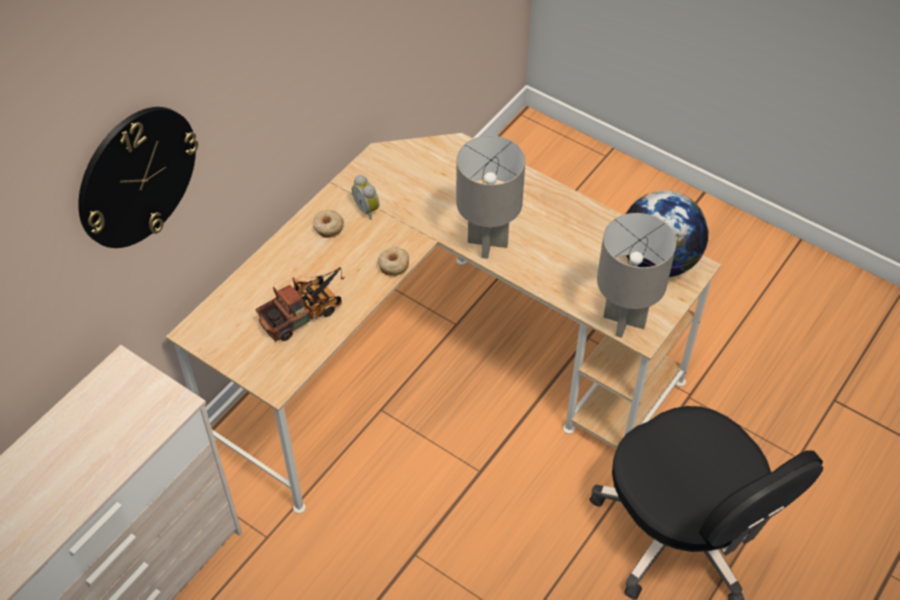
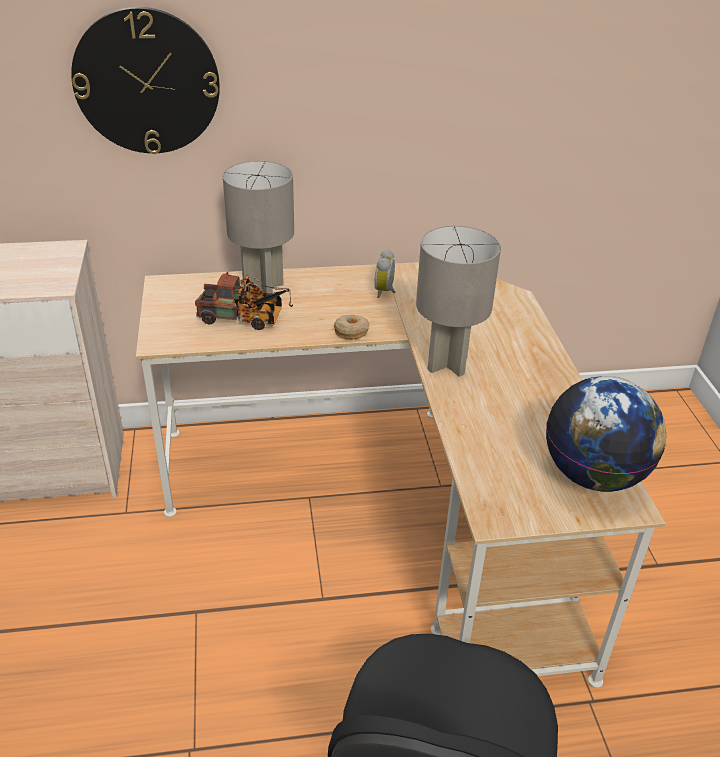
camera: 45 degrees right, 15 degrees down
donut [312,210,344,238] -> none
grey table lamp [597,213,676,338] -> grey table lamp moved to [223,161,294,294]

